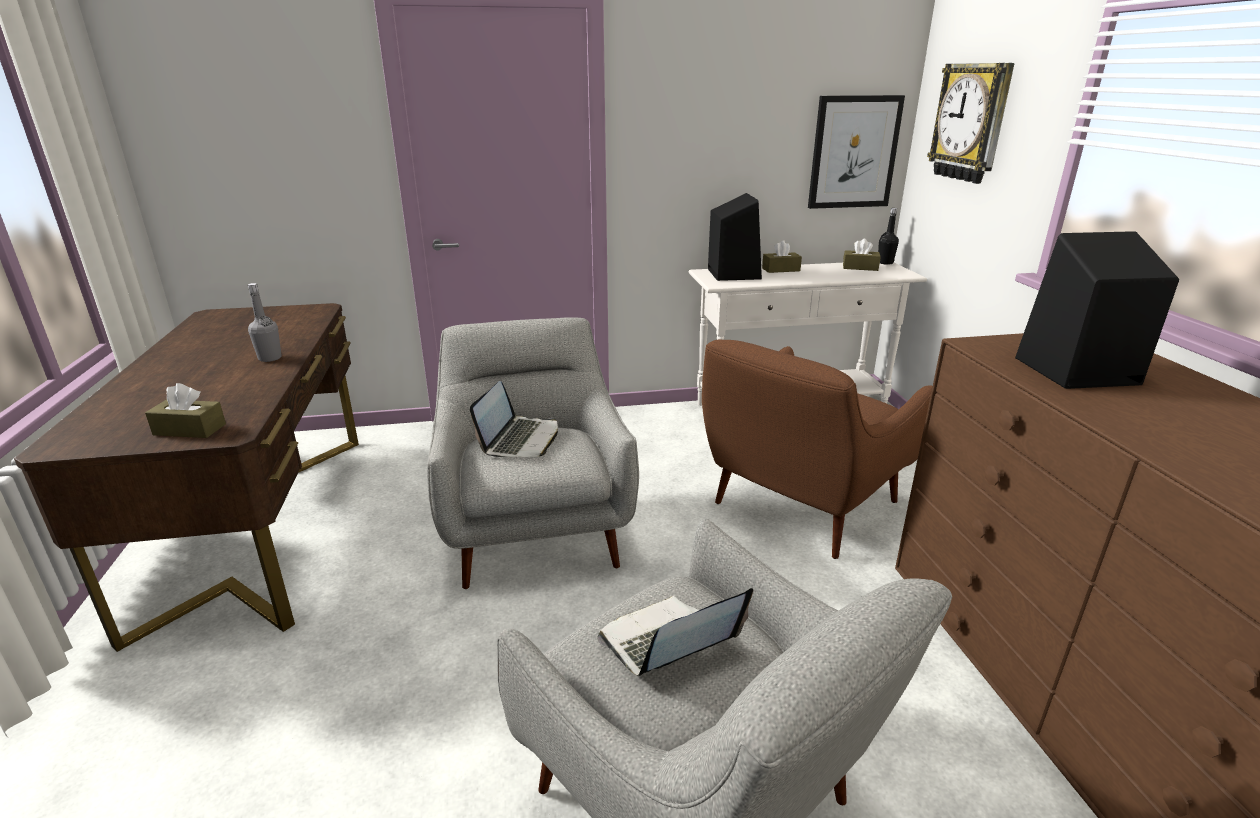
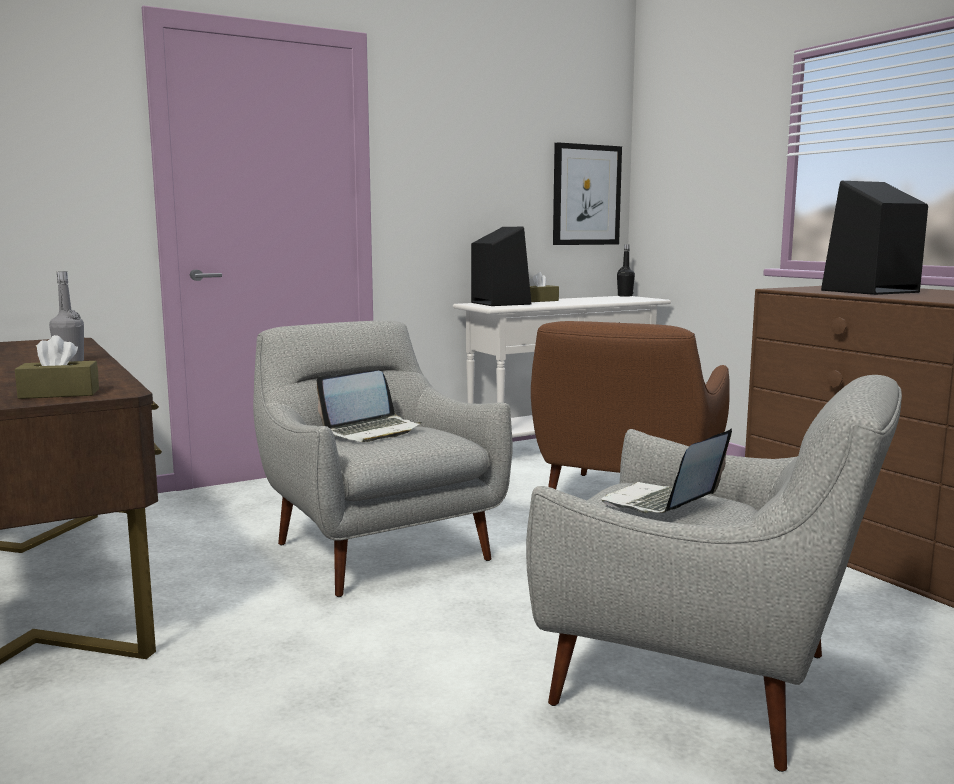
camera: 20 degrees left, 15 degrees down
laptop [470,381,558,457] -> laptop turned 60 degrees clockwise [316,371,422,442]
brown tissue box [843,239,881,271] -> none
wall clock [927,63,1015,184] -> none

